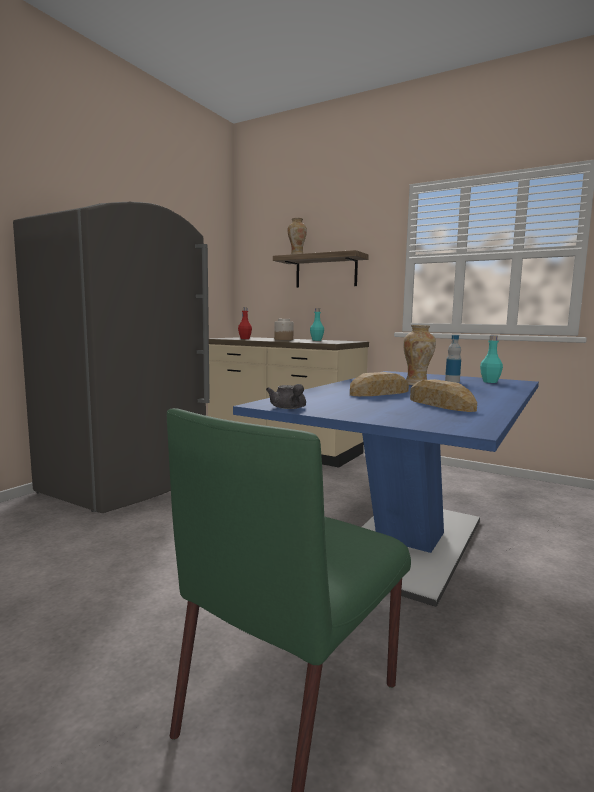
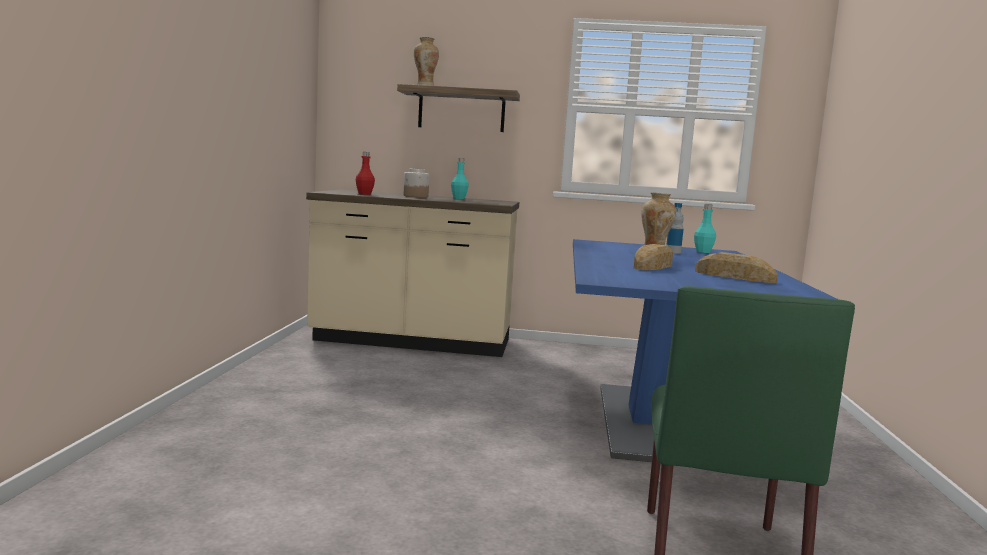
camera: 25 degrees left, 0 degrees up
grey fridge [13,202,210,513] -> none
grey teapot [266,384,306,409] -> none

